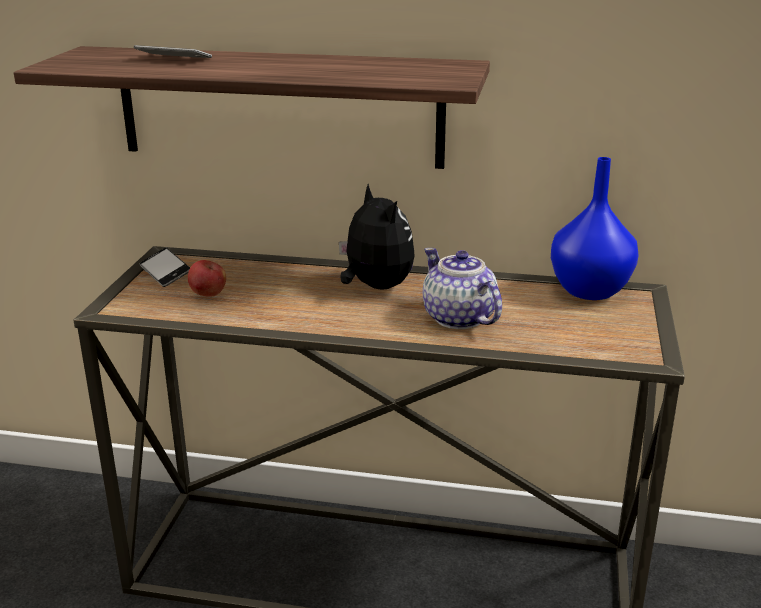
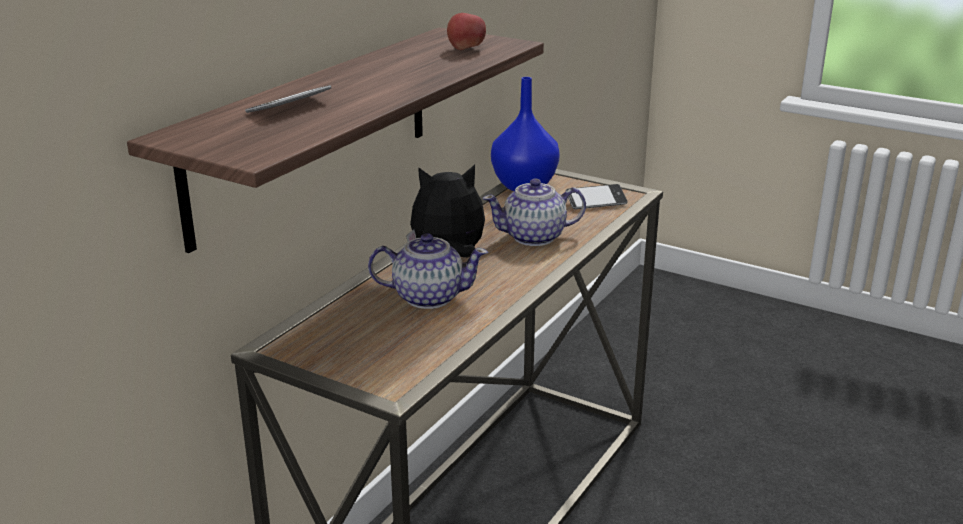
camera: 70 degrees left, 0 degrees up
phone [140,248,190,287] -> phone moved to [566,184,628,209]
apple [188,260,226,297] -> apple moved to [447,13,486,50]
none -> teapot [368,233,488,309]

